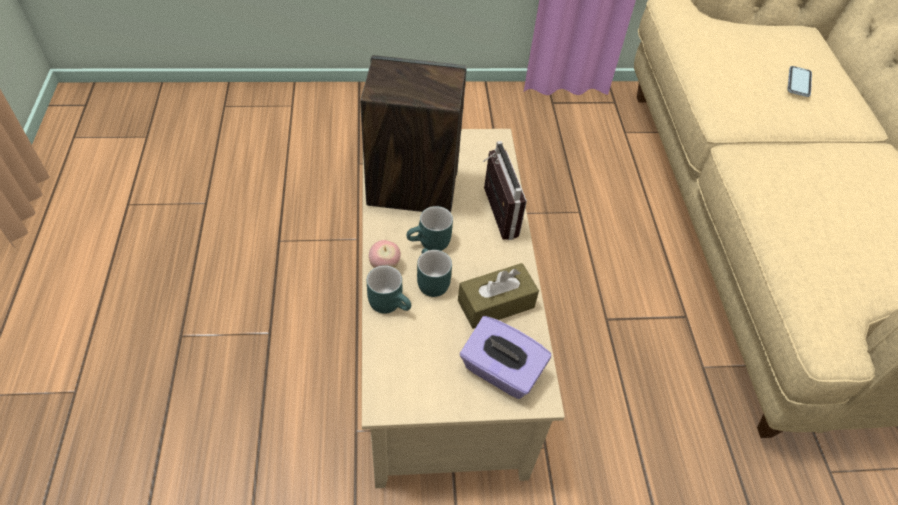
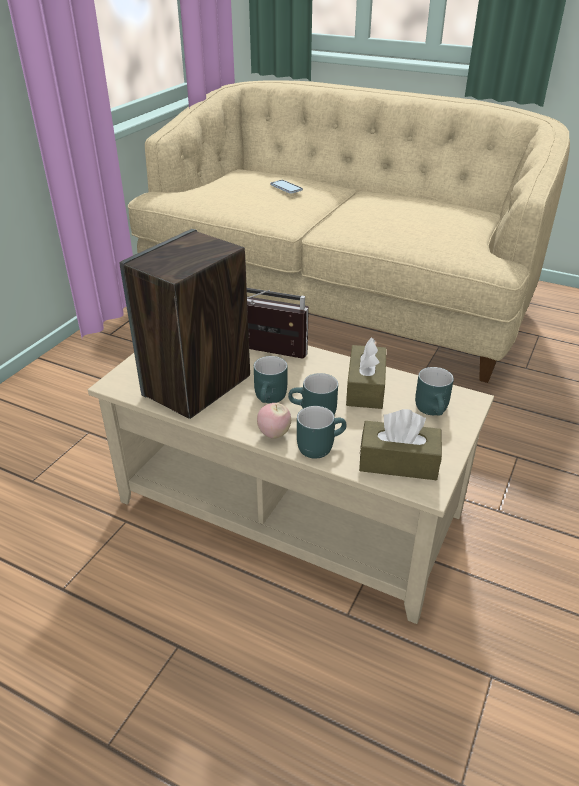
camera: 55 degrees left, 15 degrees down
purple tissue box [460,316,551,399] -> turquoise mug [415,367,454,416]
none -> brown tissue box [359,409,442,480]

